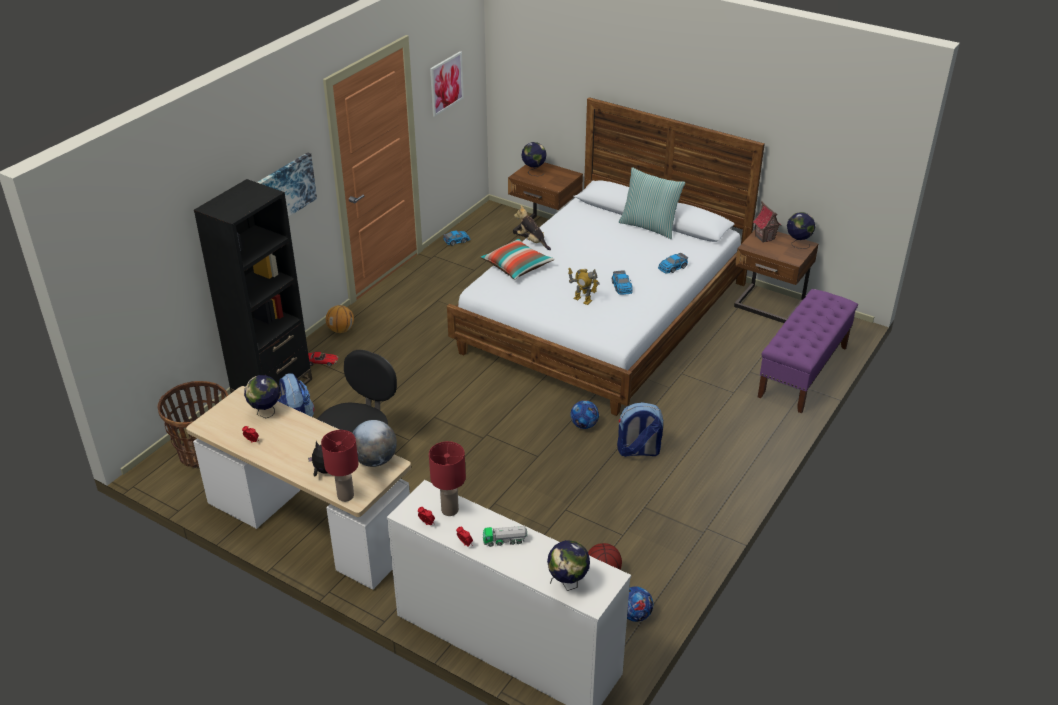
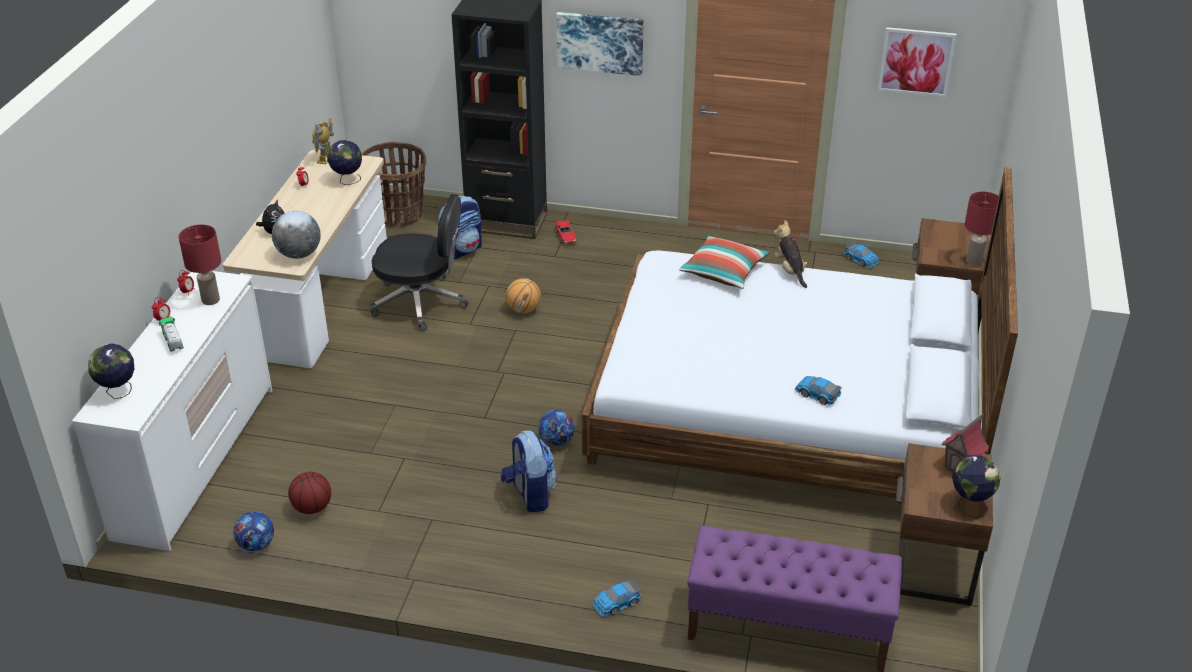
camera: 70 degrees right, 0 degrees up
red table lamp [321,430,359,502] -> red table lamp moved to [965,192,999,266]
basketball [326,305,354,333] -> basketball moved to [506,278,541,313]
plush toy [514,205,551,250] -> plush toy turned 45 degrees counterclockwise [774,220,807,288]
globe [521,142,547,176] -> none
toy robot [568,268,599,305] -> toy robot moved to [312,118,334,164]
toy car [612,270,633,295] -> toy car moved to [593,579,641,617]
pillow [619,167,685,239] -> none

